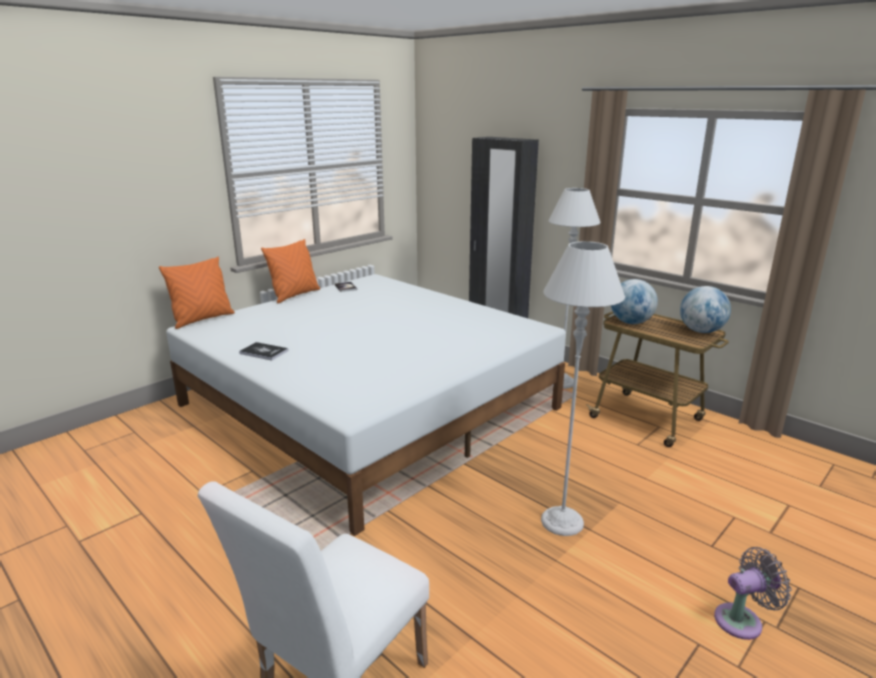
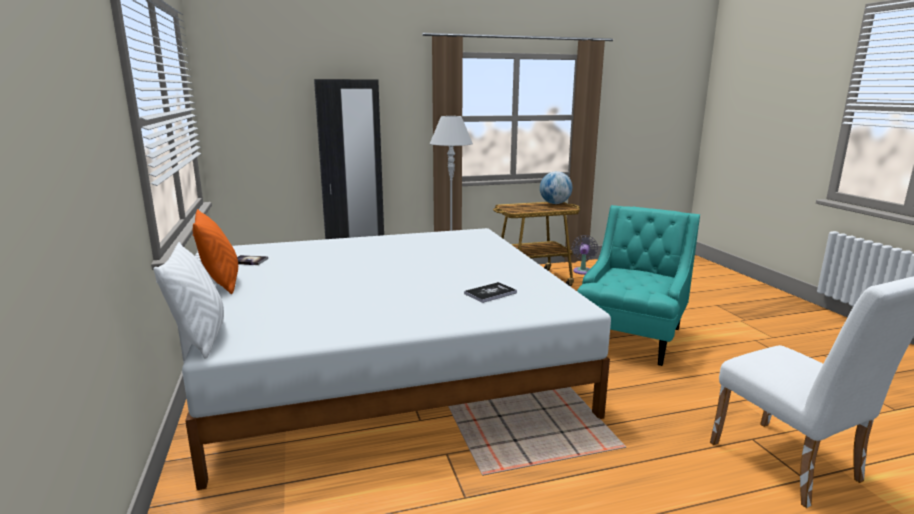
camera: 60 degrees left, 5 degrees down
orange pillow [159,257,235,329] -> white pillow [153,242,224,359]
book [239,342,288,361] -> book moved to [464,282,517,303]
grey floor lamp [541,241,625,536] -> turquoise armchair [577,205,700,366]
globe [611,279,658,324] -> none
grey fan [714,547,792,640] -> grey fan moved to [572,235,598,275]

